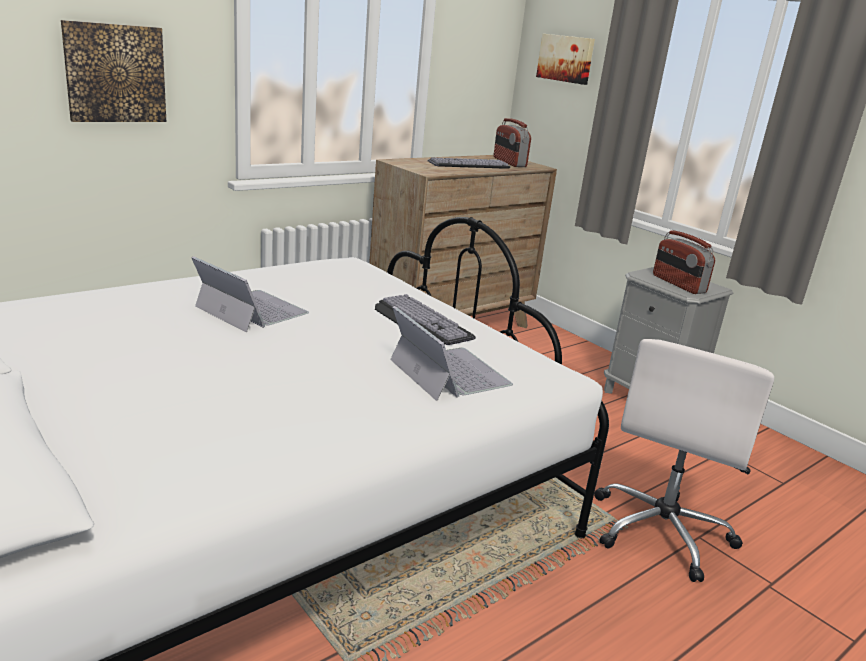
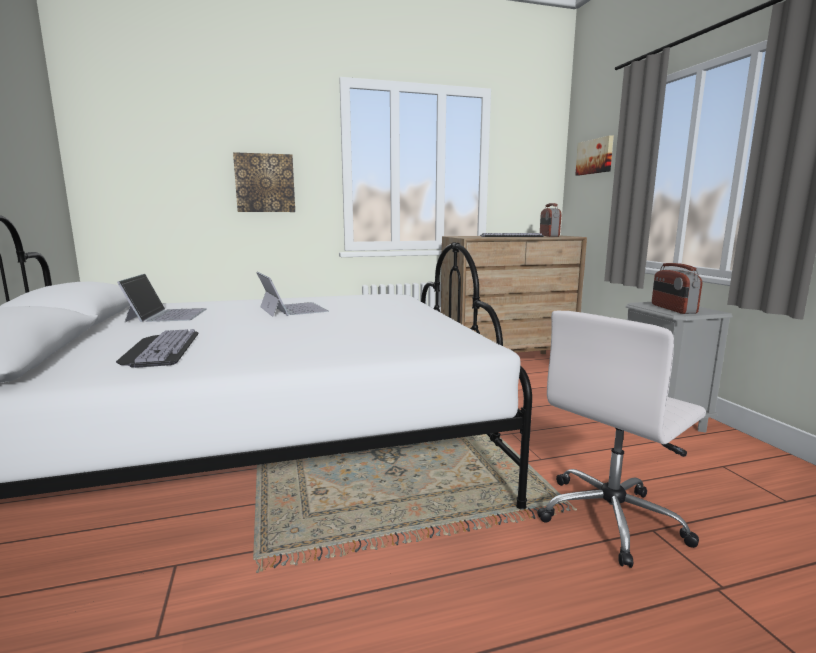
camera: 25 degrees right, 10 degrees down
keyboard [375,294,476,345] -> keyboard moved to [116,329,198,368]
laptop [390,306,513,401] -> laptop moved to [117,274,207,323]

